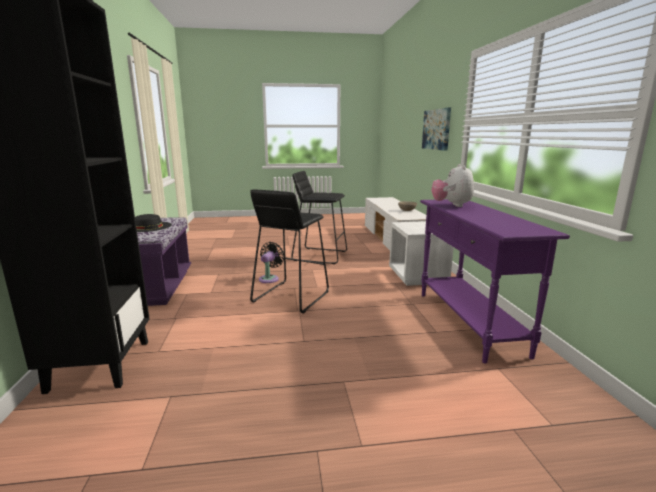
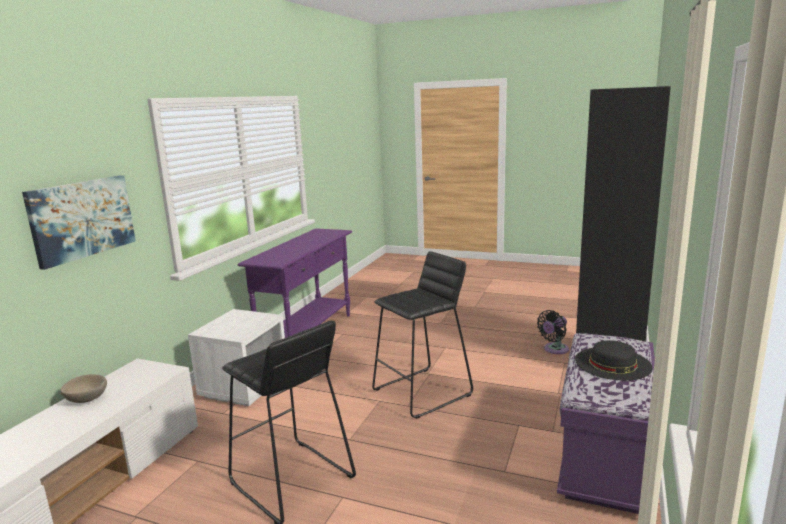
camera: 150 degrees left, 0 degrees up
black fan [259,242,284,283] -> black fan moved to [537,310,569,354]
plush toy [431,164,474,207] -> none

